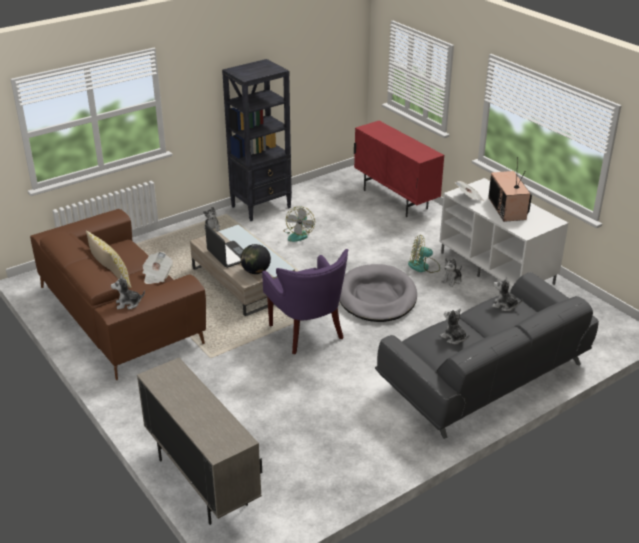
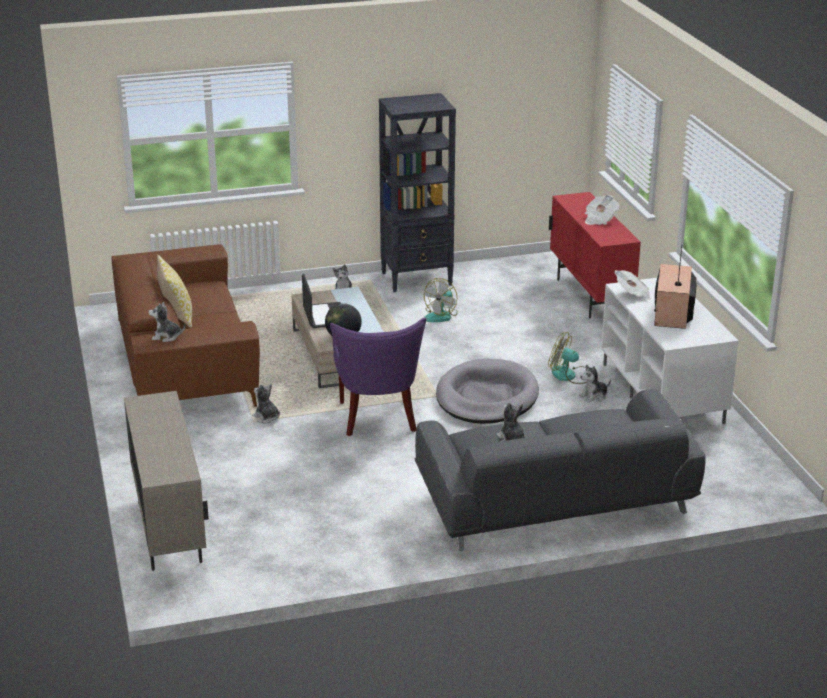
camera: 20 degrees right, 5 degrees down
newspaper [142,252,173,284] -> newspaper moved to [585,195,620,225]
plush toy [492,277,523,311] -> plush toy moved to [252,384,280,423]

